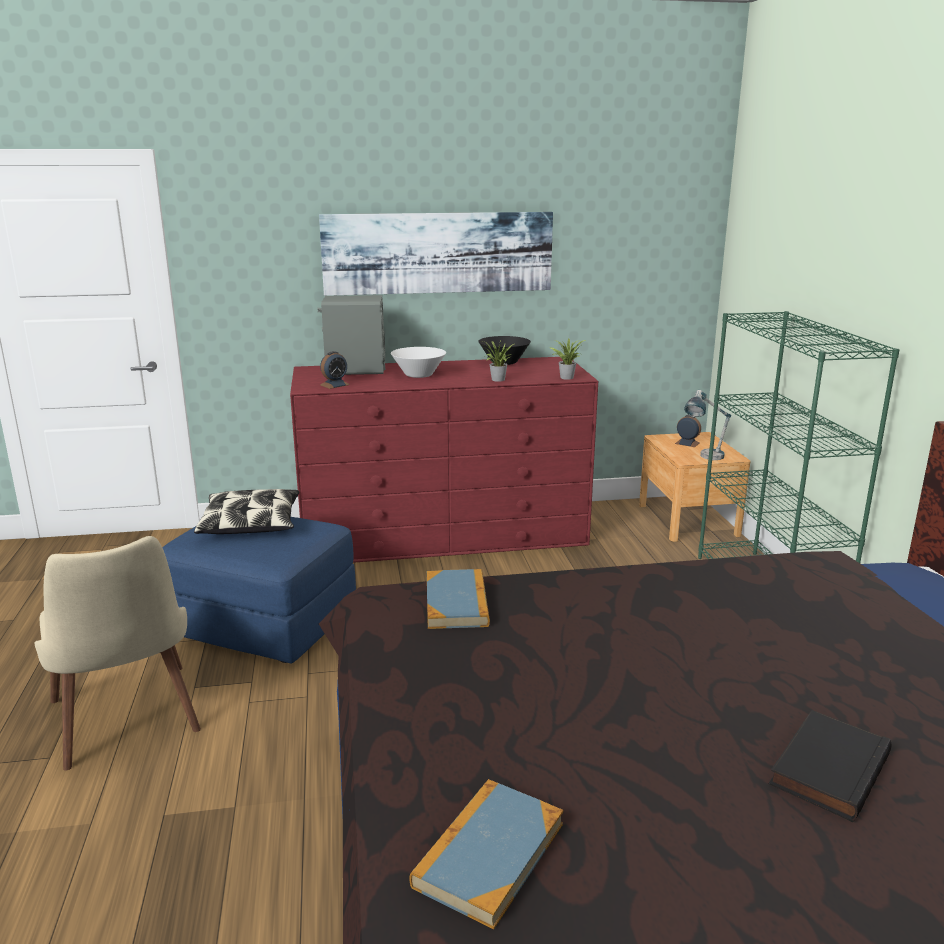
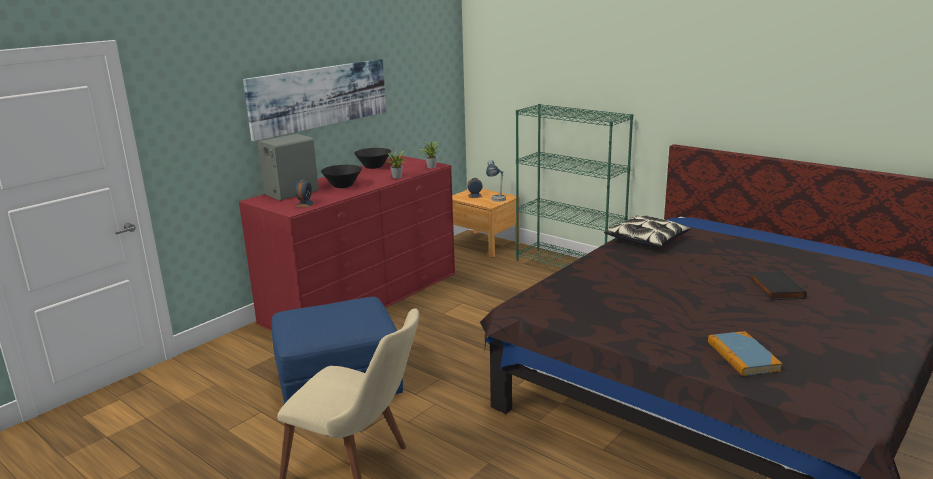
camera: 40 degrees left, 0 degrees up
pillow [194,489,299,534] -> pillow moved to [604,215,691,247]
white bowl [391,347,446,378] -> black bowl [321,165,362,188]
book [427,569,490,629] -> none

